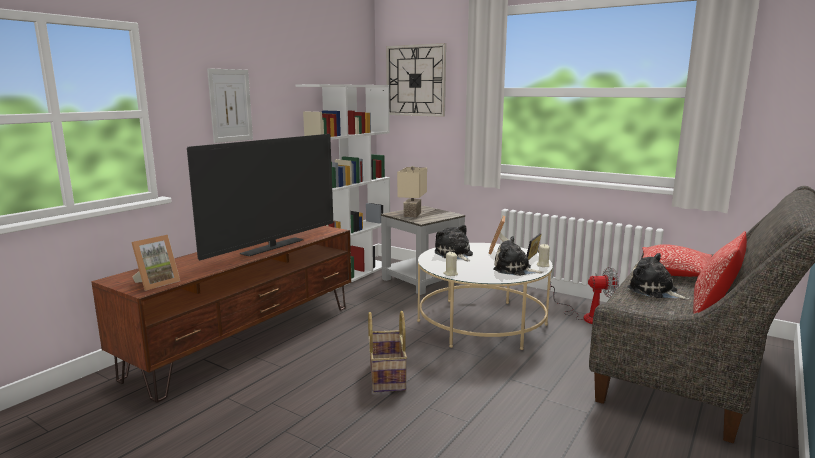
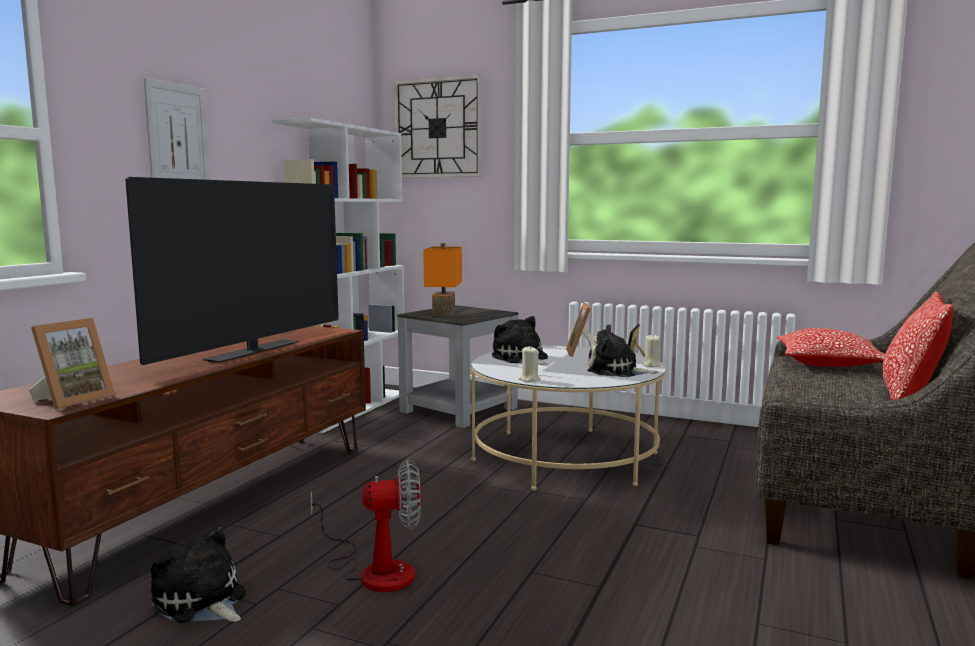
camera: 10 degrees left, 5 degrees down
basket [368,311,407,392] -> none
beige table lamp [397,166,427,217] -> orange table lamp [423,243,462,316]
fan [550,267,619,324] -> fan moved to [311,460,422,592]
plush toy [627,253,689,300] -> plush toy moved to [151,527,246,623]

